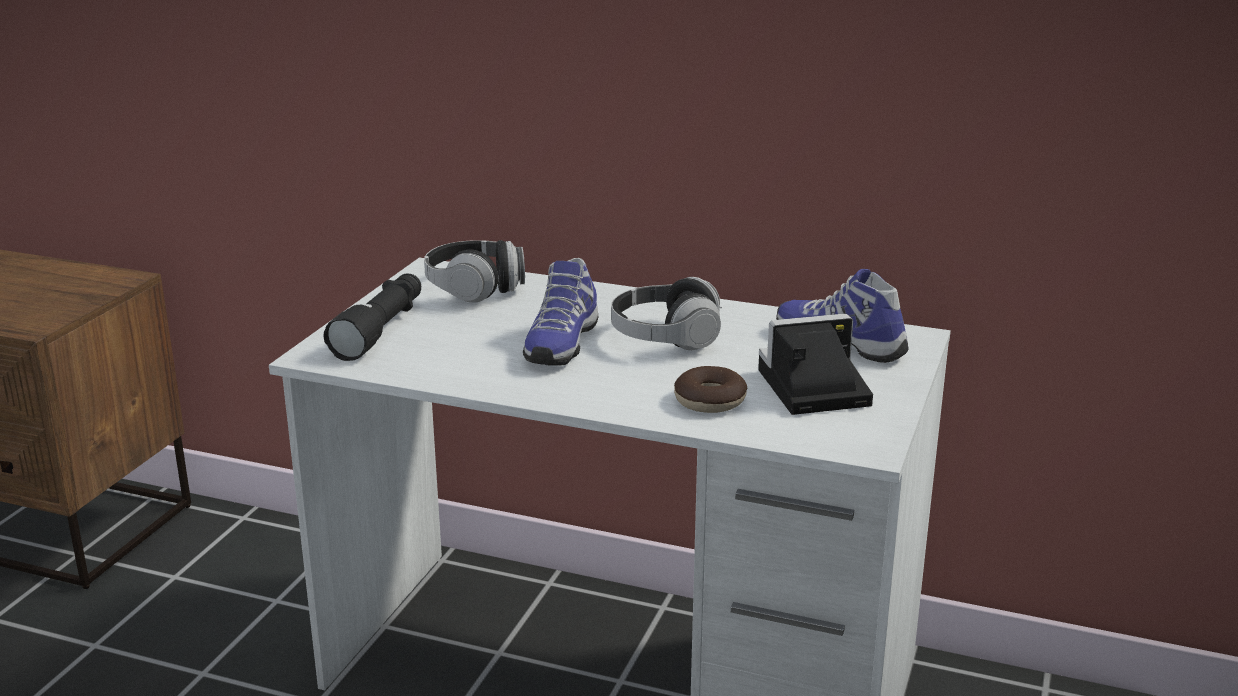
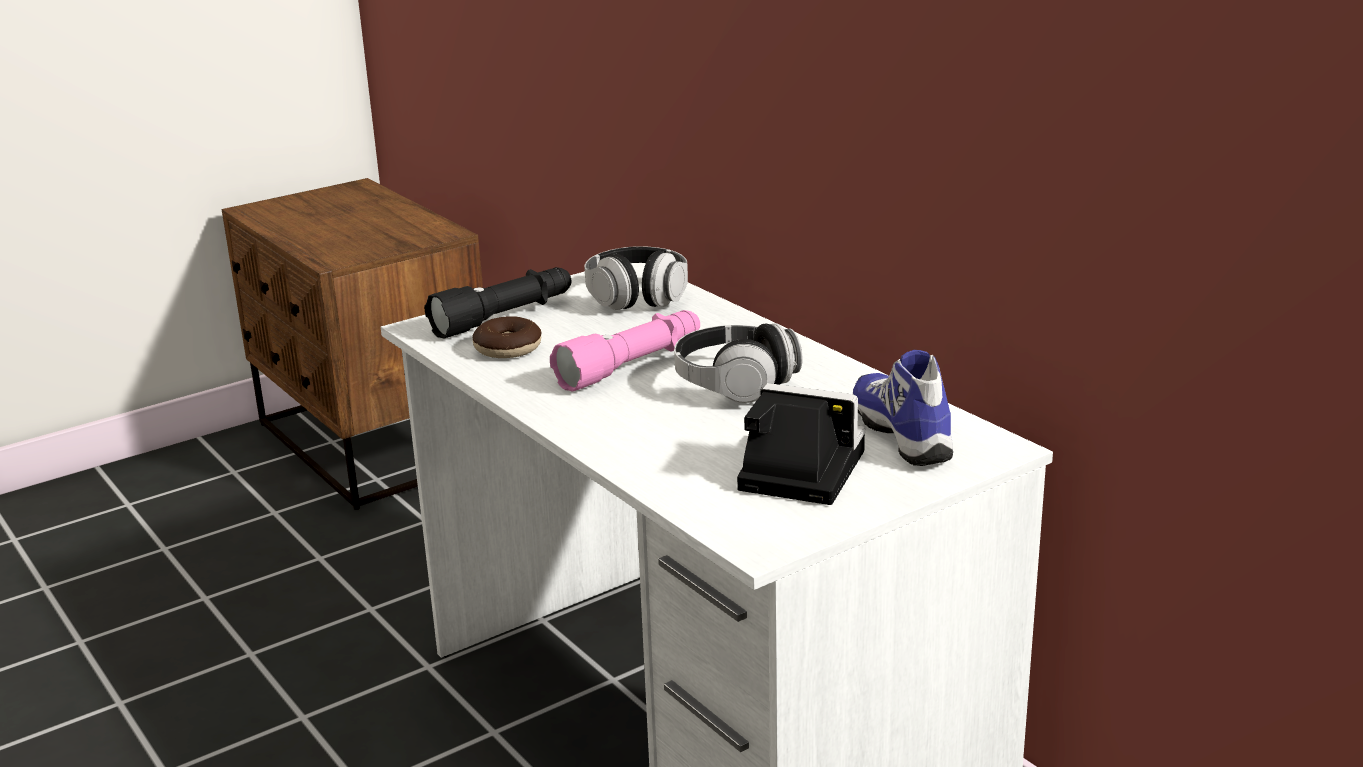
camera: 35 degrees right, 0 degrees up
shoe [523,258,598,366] -> pink flashlight [550,310,700,391]
donut [674,366,748,413] -> donut moved to [472,316,541,358]

